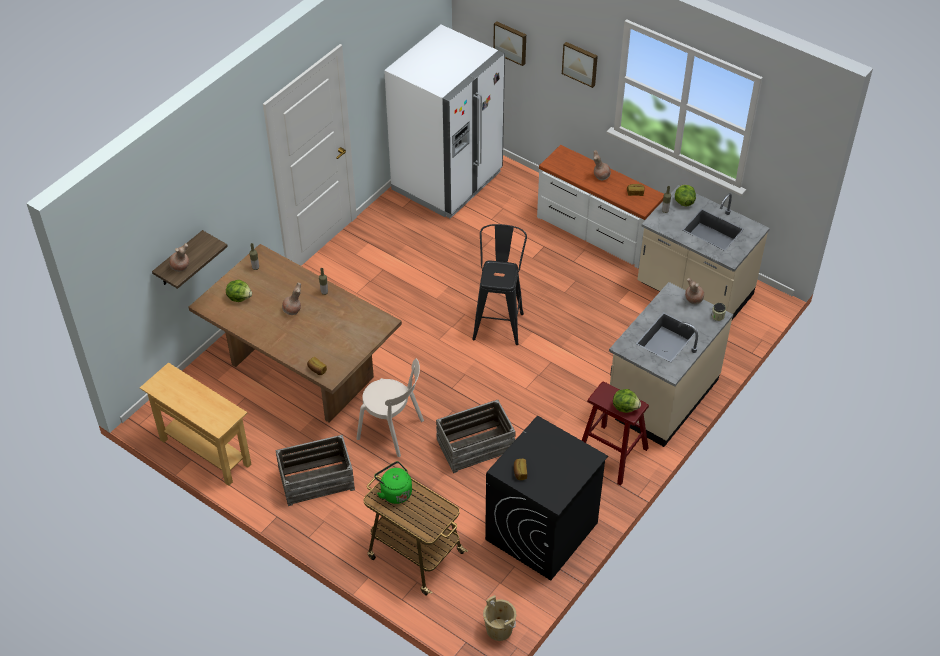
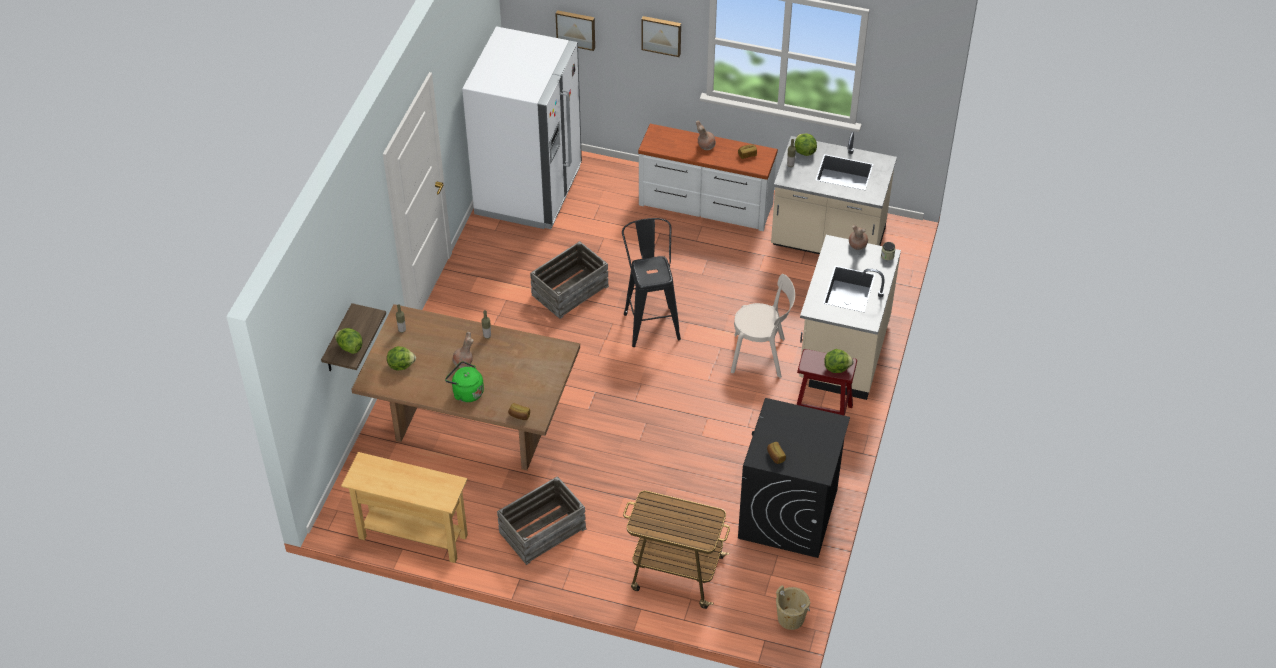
camera: 20 degrees left, 0 degrees up
brown vase [169,243,189,272] -> lettuce [335,328,362,354]
beige chair [356,358,424,457] -> beige chair moved to [731,274,795,378]
green kettle [374,461,412,504] -> green kettle moved to [445,361,484,402]
crate [436,400,516,473] -> crate moved to [530,241,609,319]

